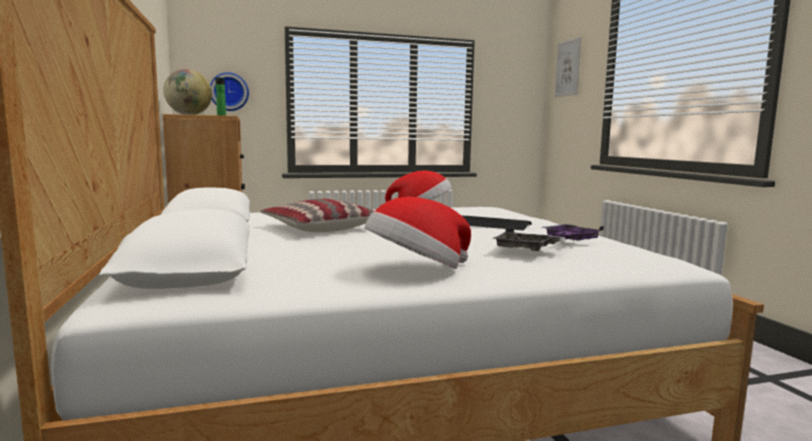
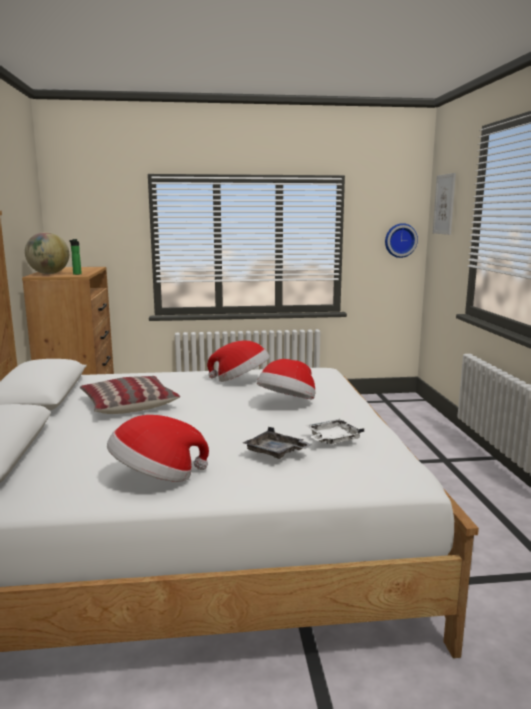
camera: 10 degrees right, 5 degrees up
wall clock [210,72,249,111] -> wall clock moved to [385,223,418,258]
keyboard [461,215,532,230] -> hat [257,359,316,399]
purple tray [542,224,604,241] -> white tray [306,419,364,444]

